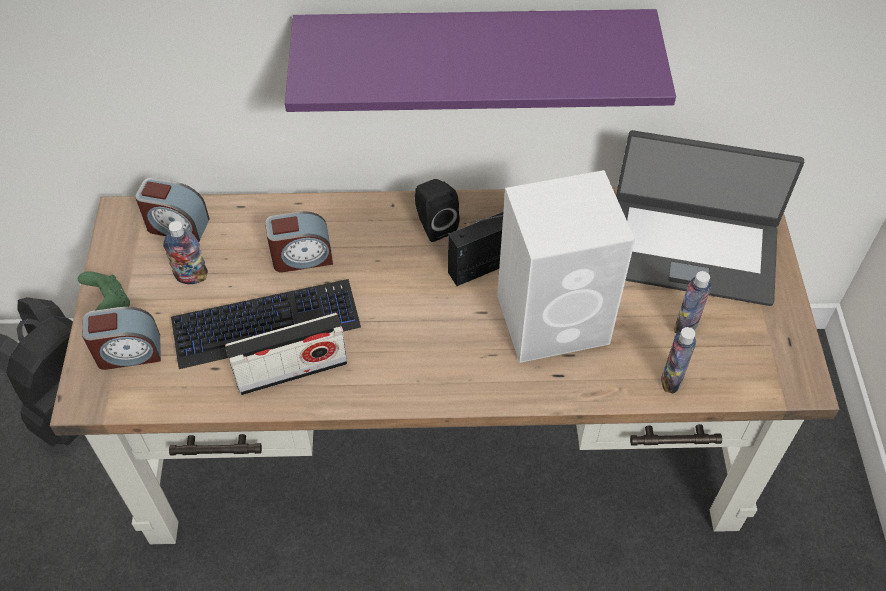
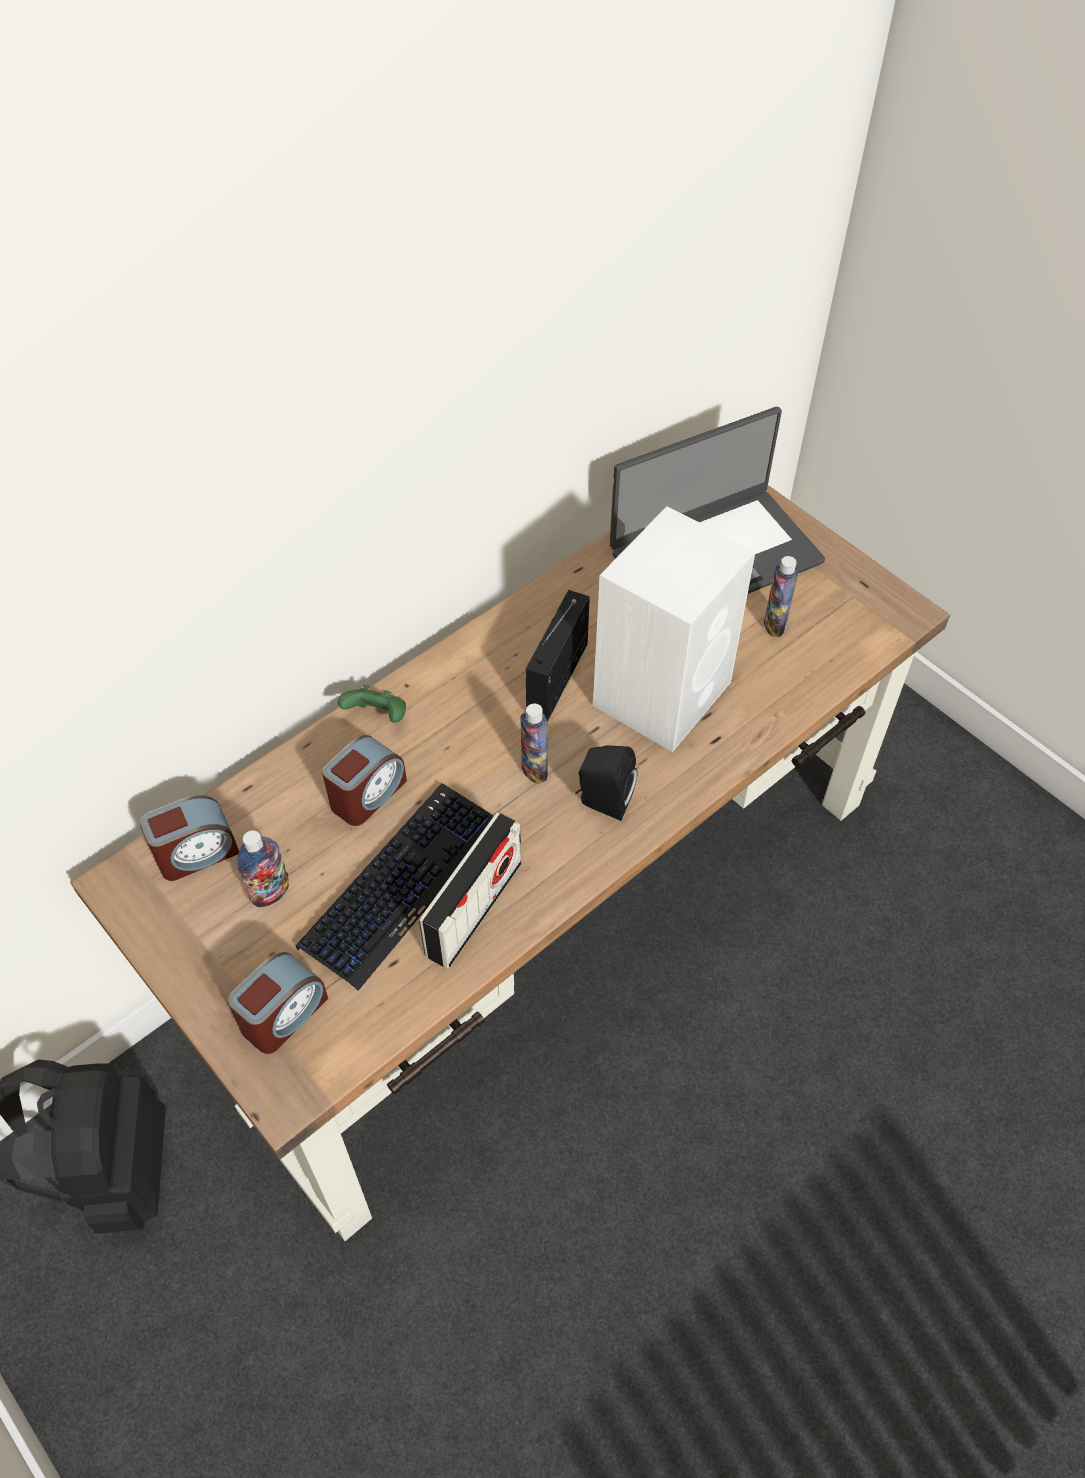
camera: 40 degrees left, 0 degrees up
green game controller [78,271,130,311] -> green game controller moved to [338,685,406,723]
purple shelf [285,9,676,112] -> none
black speaker [415,179,460,242] -> black speaker moved to [575,745,638,821]
bottle [661,327,696,394] -> bottle moved to [520,704,548,784]

